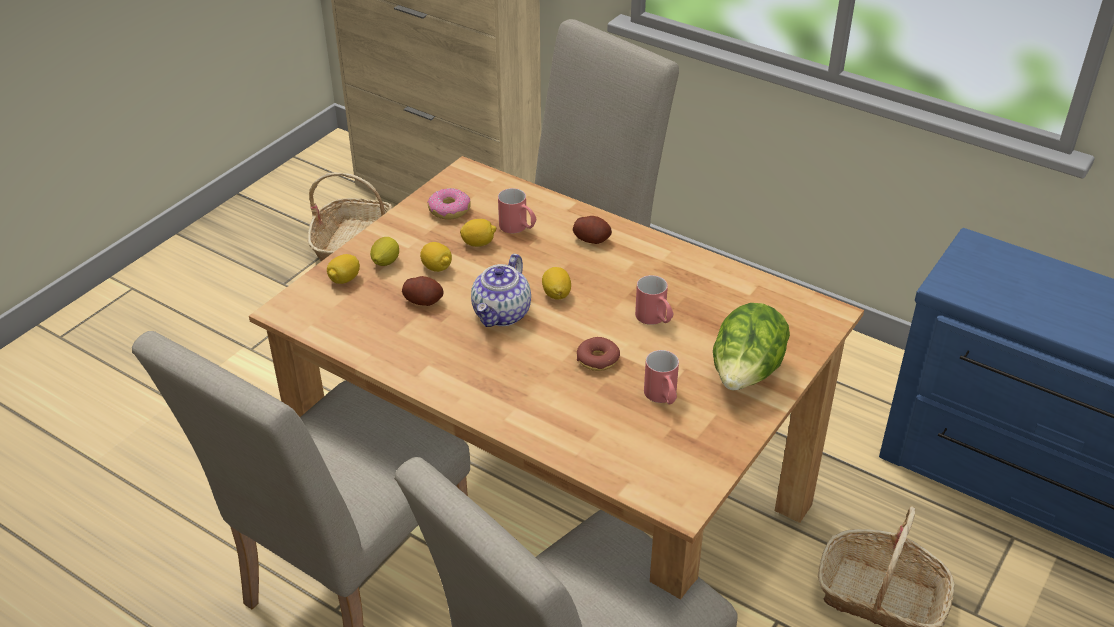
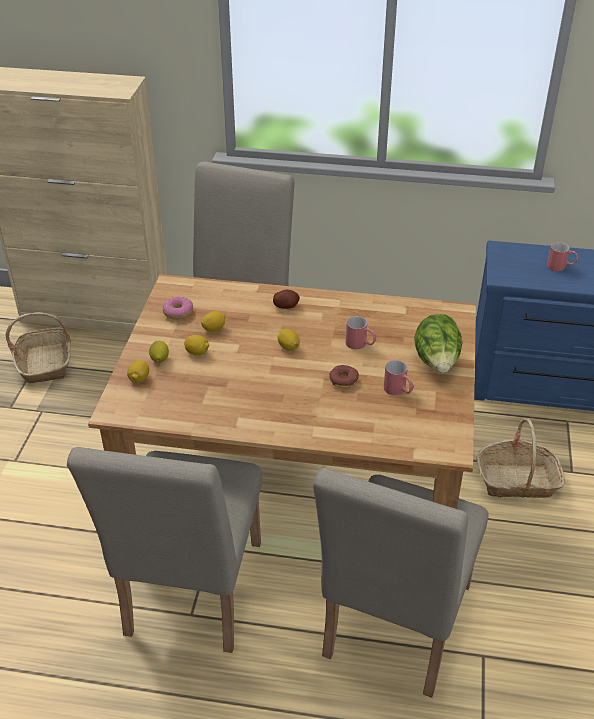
camera: 25 degrees left, 0 degrees up
potato [402,276,443,306] -> none
teapot [471,254,531,327] -> none
red mug [498,188,536,233] -> red mug moved to [547,242,578,271]

